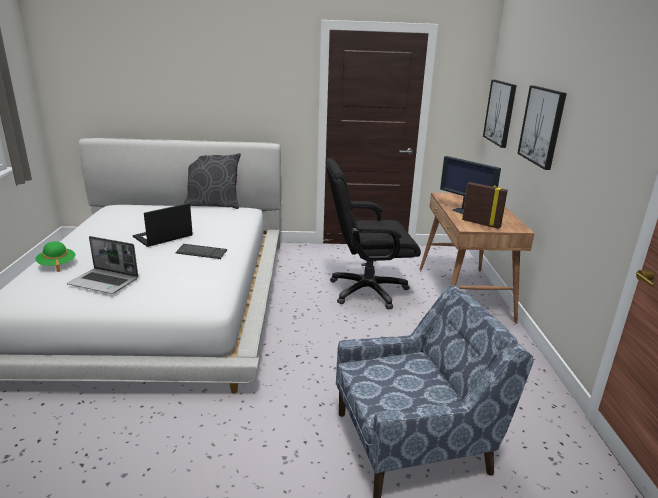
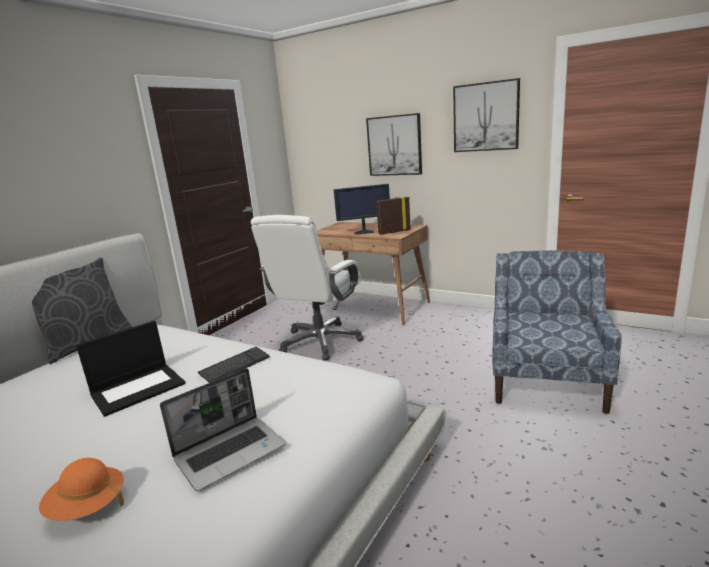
camera: 55 degrees left, 5 degrees down
green hat [35,241,75,272] -> orange hat [39,458,124,521]
laptop [133,203,193,247] -> laptop turned 120 degrees counterclockwise [76,321,185,417]
black office chair [325,158,421,309] -> white office chair [251,215,364,361]
picture [483,80,517,148] -> picture moved to [453,78,520,152]

